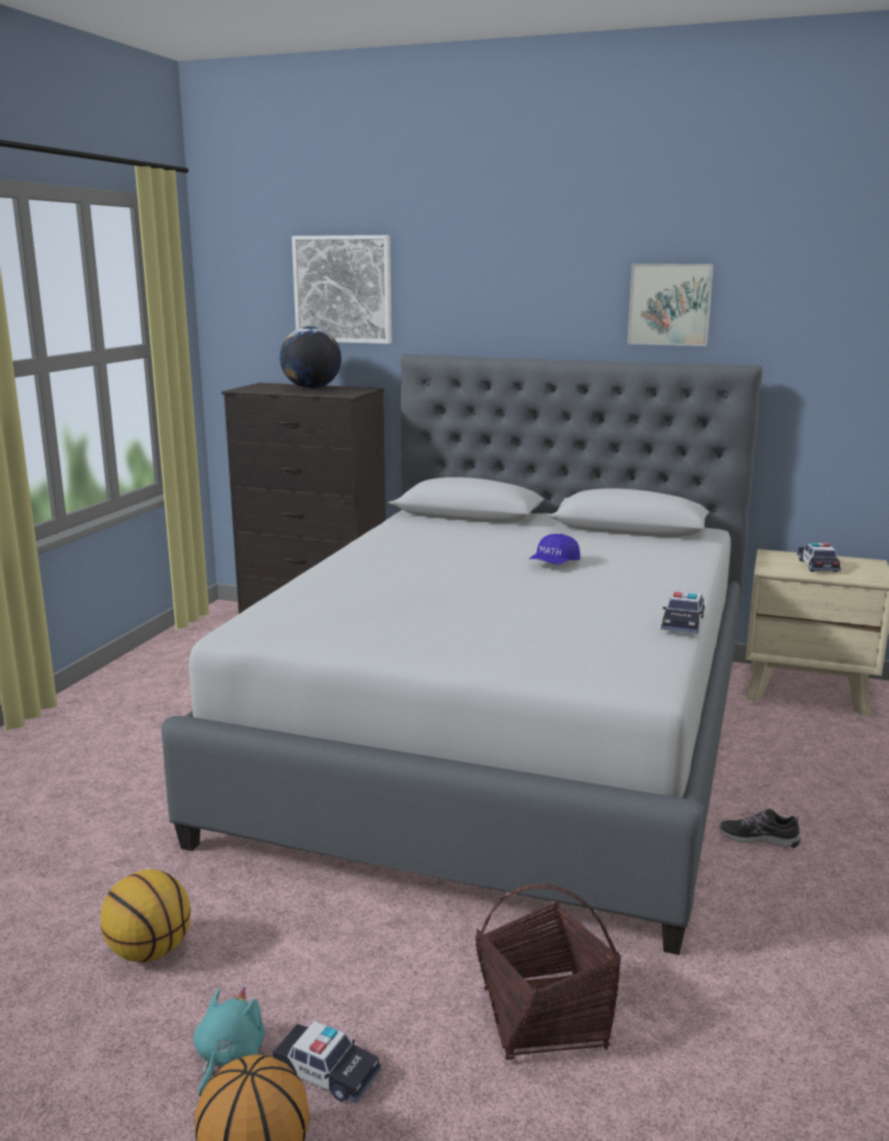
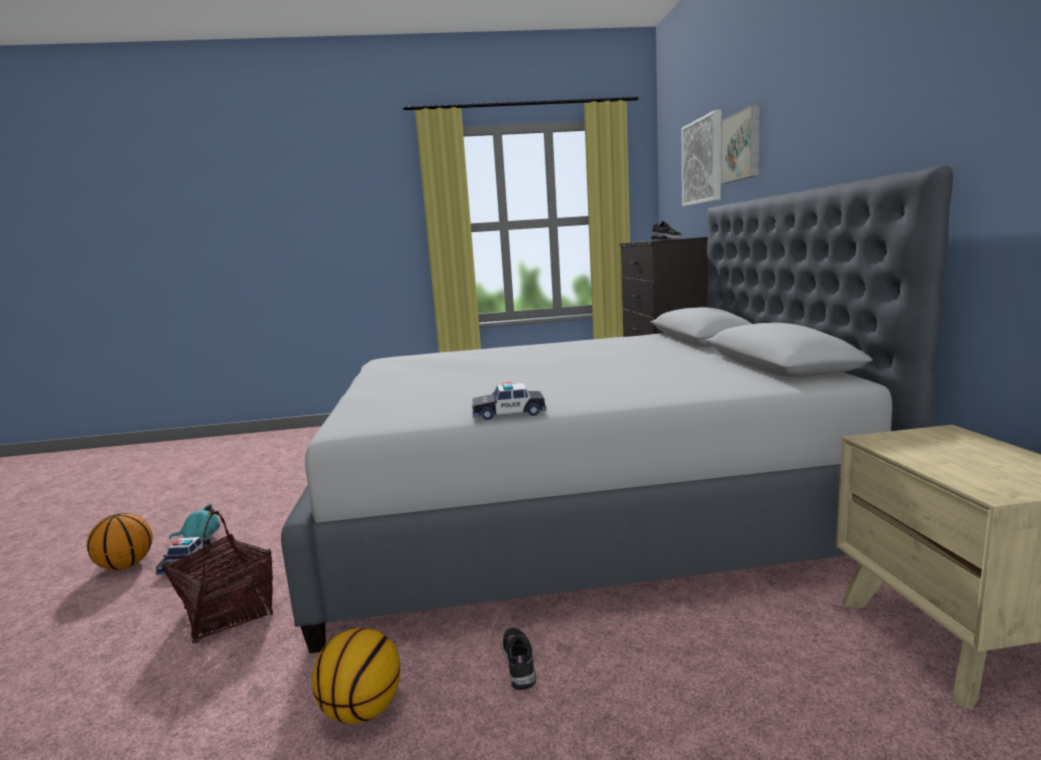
camera: 65 degrees right, 5 degrees down
basketball [101,870,191,962] -> basketball moved to [312,628,400,724]
globe [280,326,341,389] -> shoe [651,221,681,239]
blue cap [529,533,580,565] -> none
picture [627,264,714,346] -> picture moved to [721,105,760,184]
toy car [797,543,841,572] -> none

